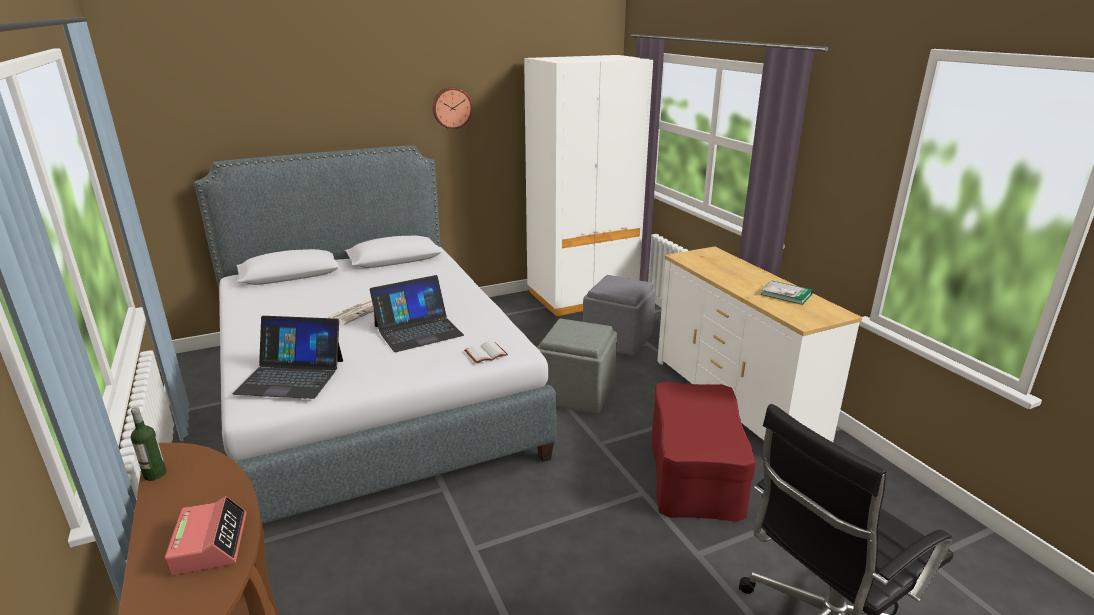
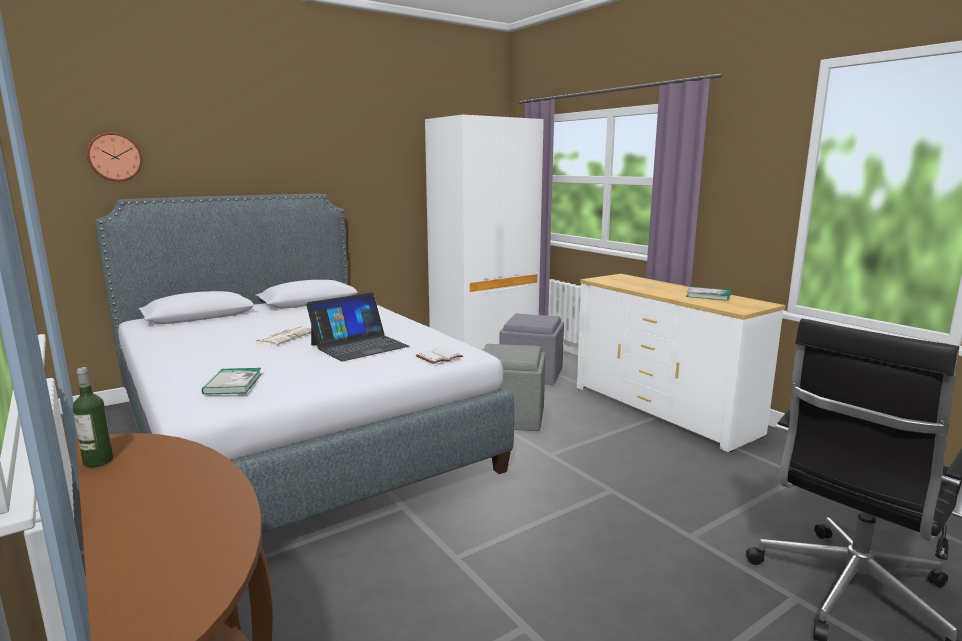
camera: 10 degrees left, 10 degrees down
alarm clock [164,496,246,576] -> none
laptop [233,316,343,399] -> book [202,368,262,395]
wall clock [433,87,472,129] -> wall clock moved to [87,132,143,182]
red ottoman [652,382,755,522] -> none

